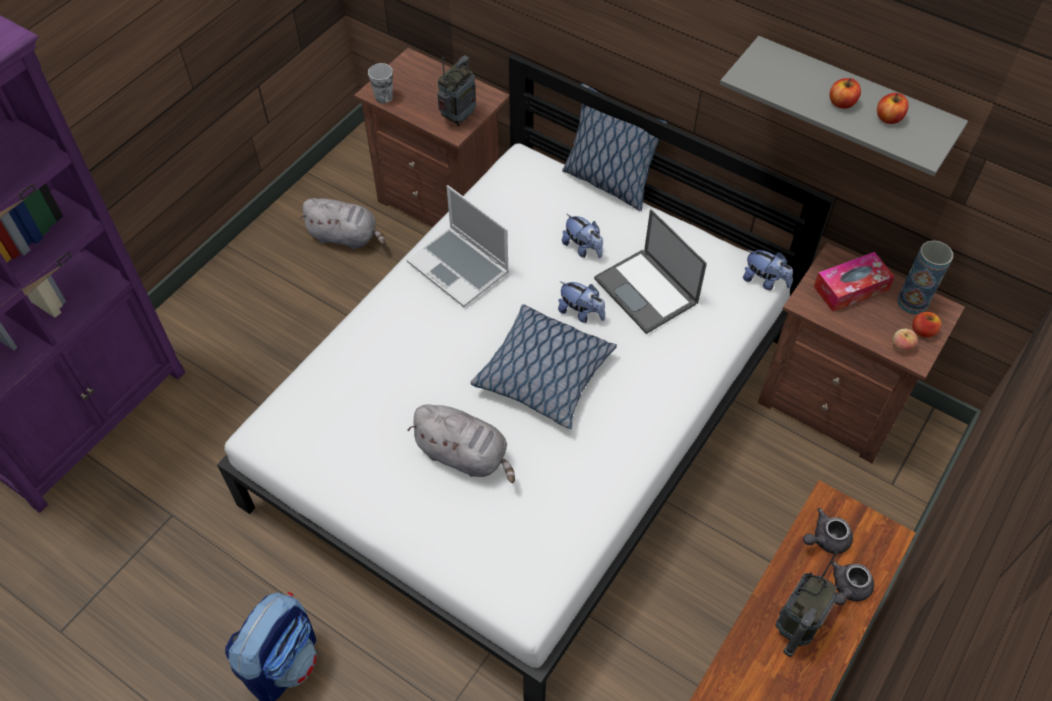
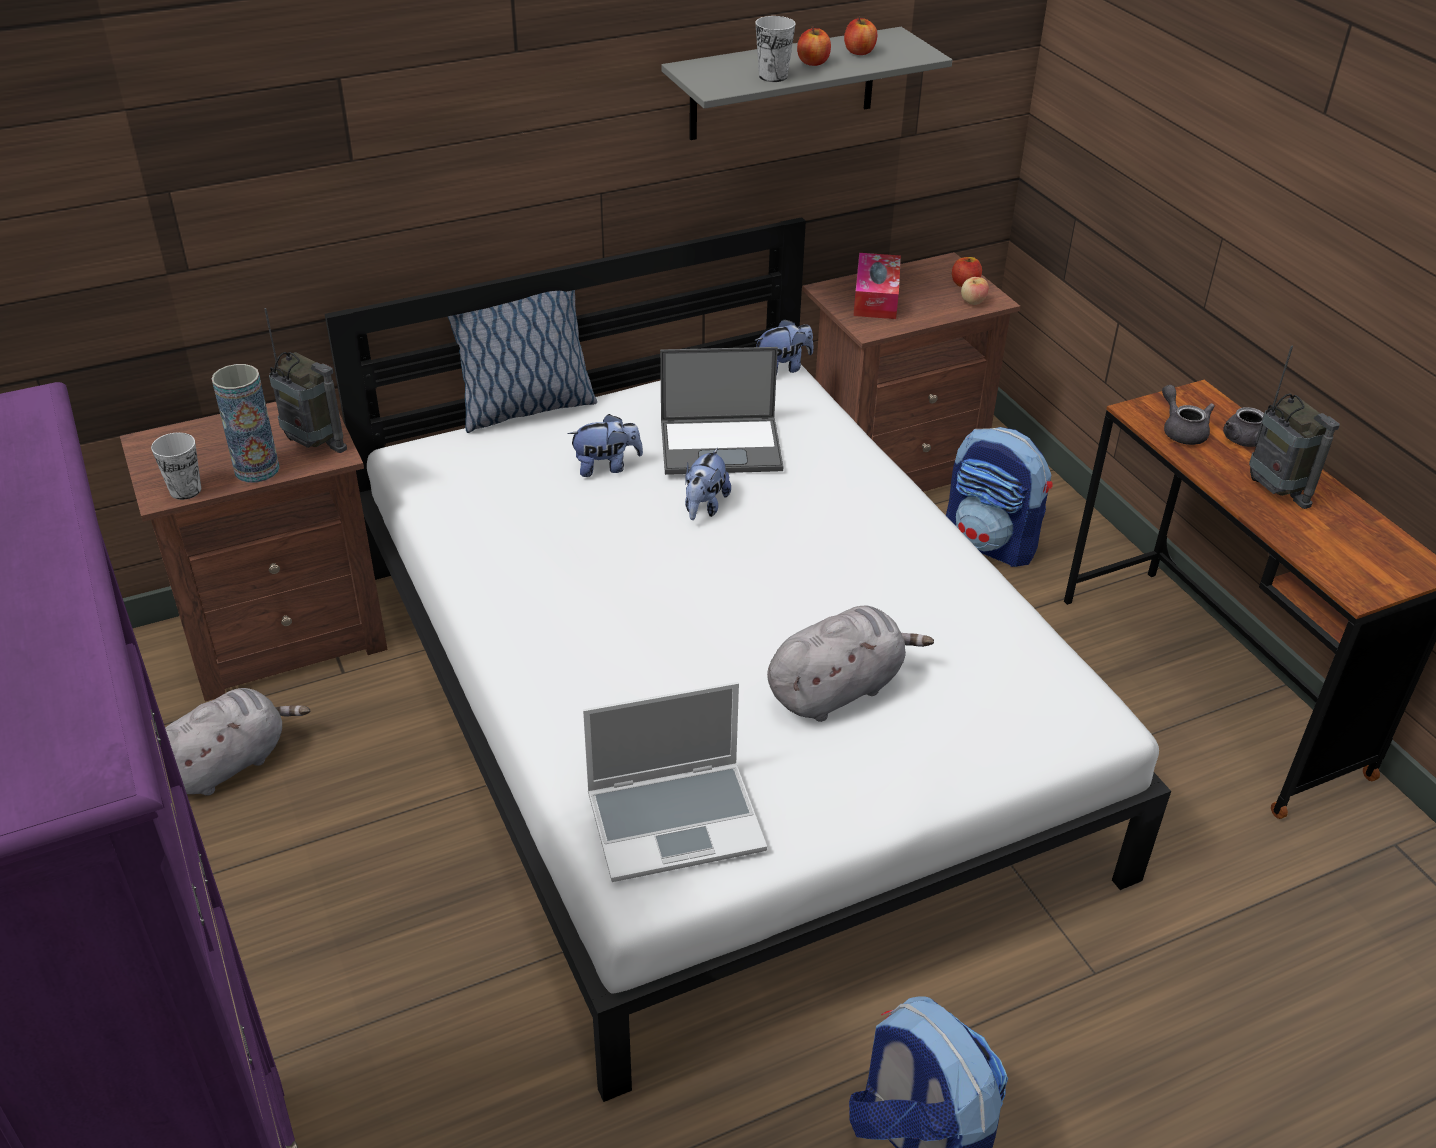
camera: 60 degrees left, 15 degrees down
laptop [407,185,509,307] -> laptop moved to [583,682,767,882]
radio [437,55,476,126] -> radio turned 150 degrees clockwise [264,308,347,453]
pillow [471,304,617,429] -> none
plush toy [558,281,605,323] -> plush toy turned 135 degrees clockwise [685,448,731,520]
grey teapot [803,508,853,554] -> grey teapot turned 150 degrees clockwise [1162,385,1215,445]
vase [897,240,953,315] -> vase moved to [211,364,280,483]
none -> cup [755,16,796,82]
none -> backpack [946,427,1053,567]

